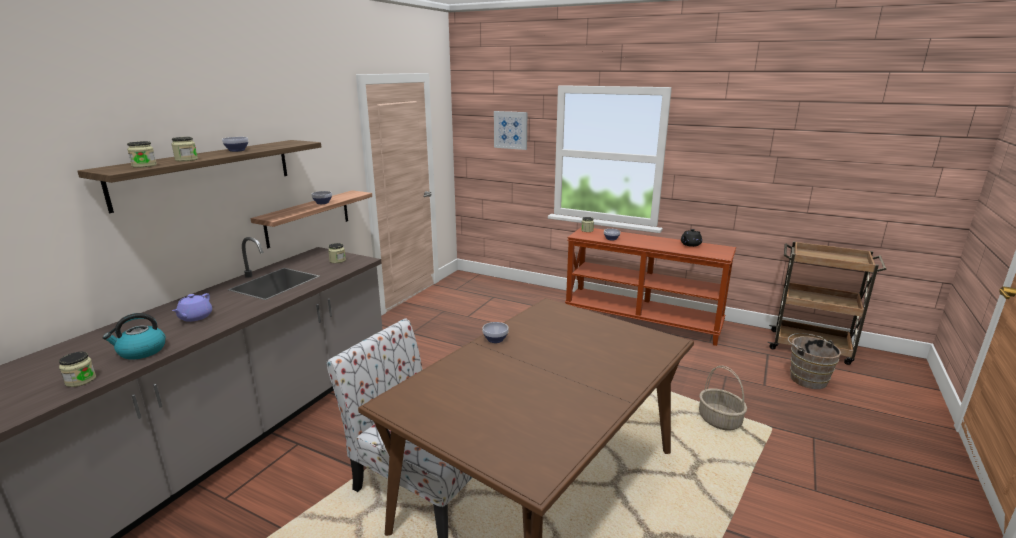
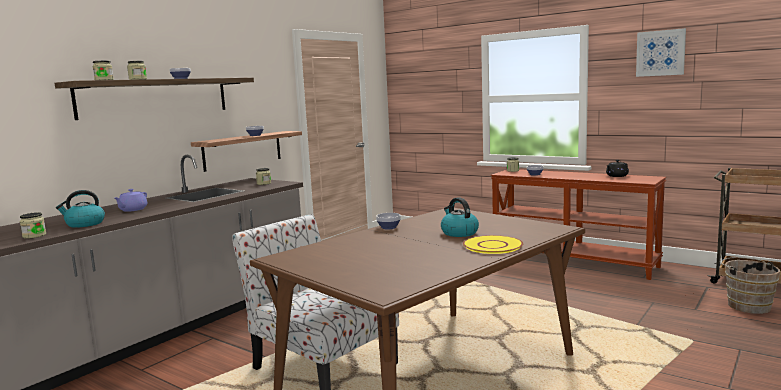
camera: 10 degrees right, 10 degrees down
picture [494,111,527,150] -> picture moved to [636,28,686,77]
basket [699,366,747,430] -> none
none -> kettle [441,197,479,237]
none -> yellow plate [463,235,523,254]

